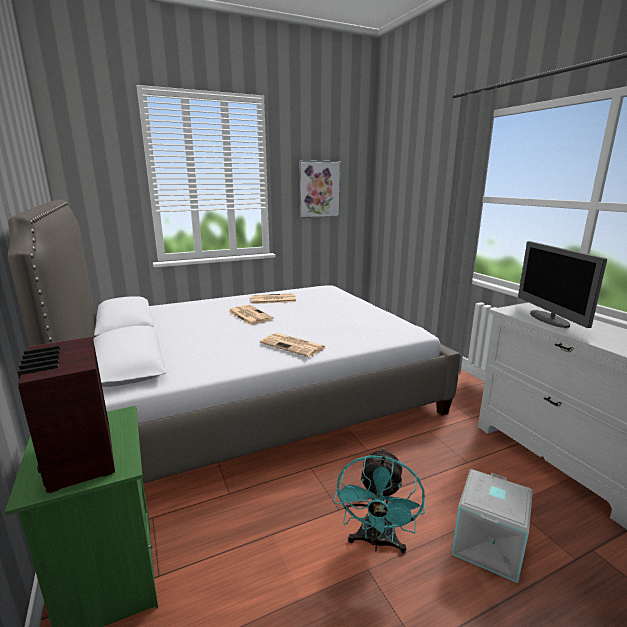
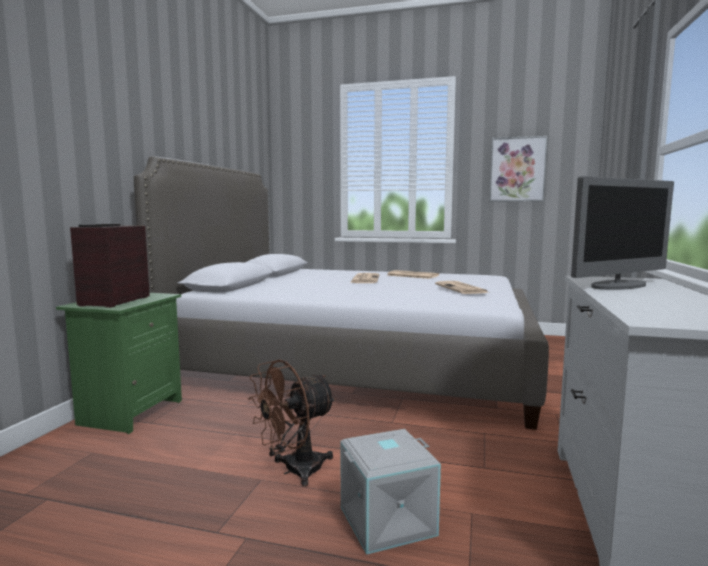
camera: 40 degrees right, 10 degrees down
newspaper [260,333,326,357] -> newspaper moved to [435,281,489,294]
turquoise fan [334,448,425,554] -> brown fan [248,359,336,487]
monitor [518,241,607,328] -> monitor turned 150 degrees counterclockwise [571,176,674,290]

